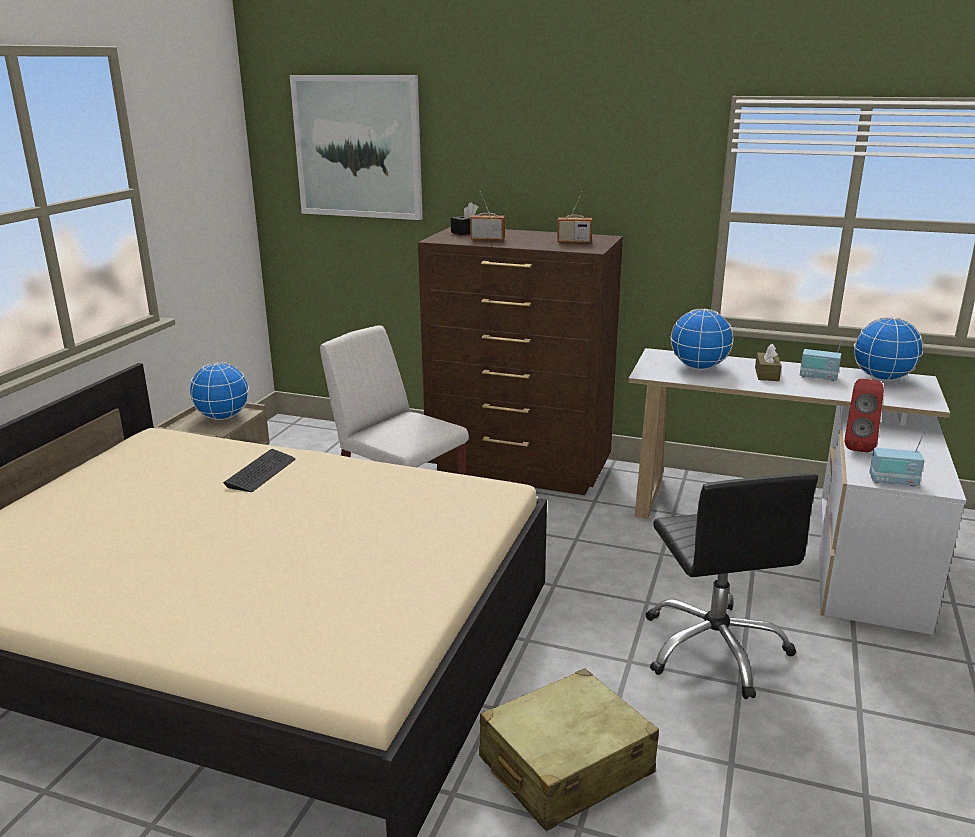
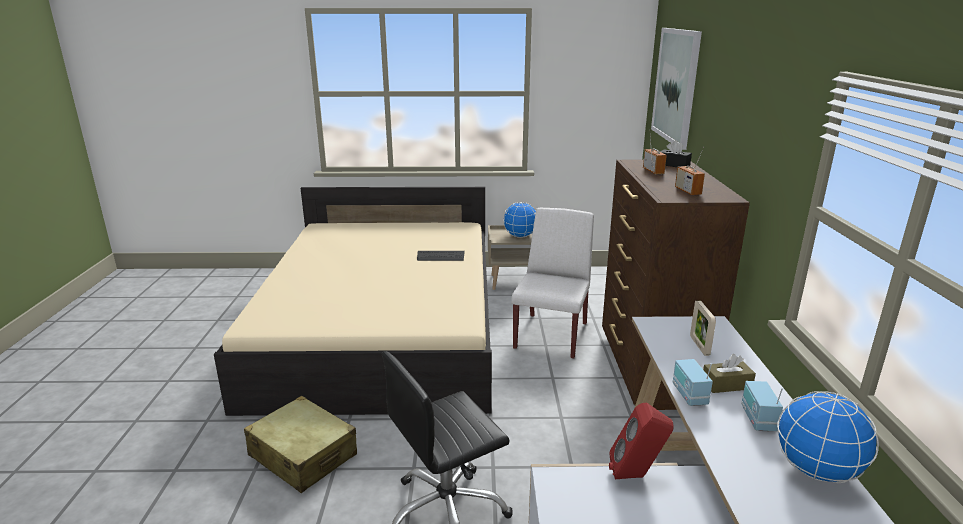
camera: 70 degrees right, 0 degrees up
globe [671,309,734,370] -> picture frame [690,301,716,356]
radio [869,434,925,487] -> radio moved to [673,359,713,406]

